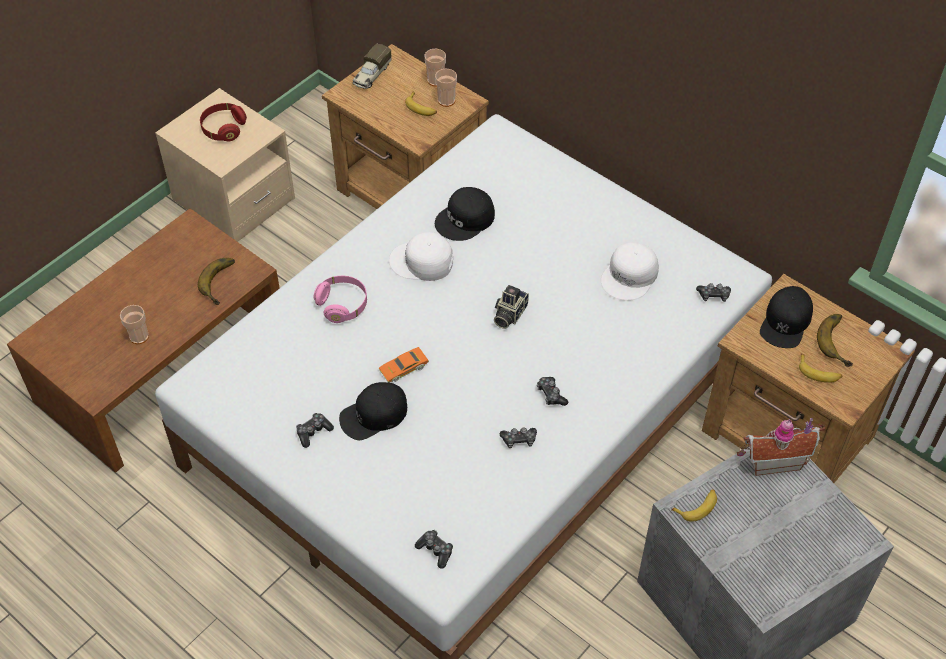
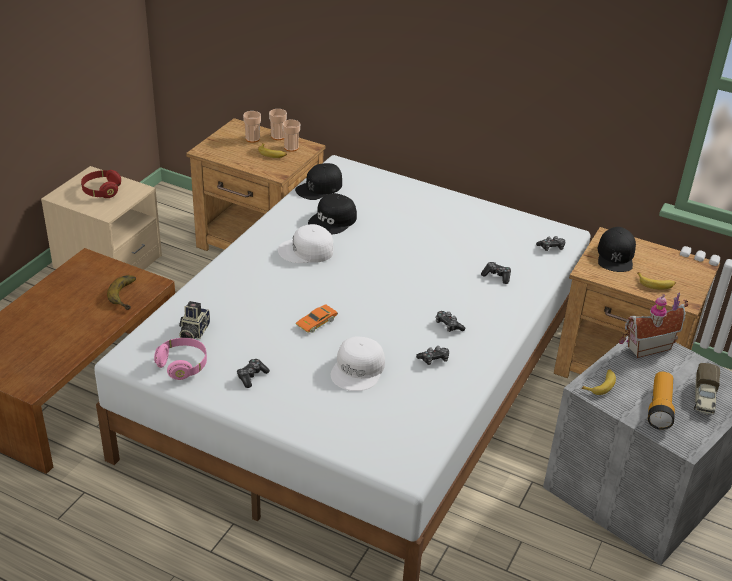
camera: 15 degrees left, 15 degrees down
cup [120,305,149,344] -> cup moved to [243,111,261,143]
pink headphones [314,276,367,323] -> pink headphones moved to [154,338,207,380]
black cap [339,382,407,440] -> black cap moved to [295,163,342,200]
toy truck [353,44,392,89] -> toy truck moved to [694,363,720,415]
game controller [415,530,453,569] -> game controller moved to [481,262,511,284]
camera [494,285,529,329] -> camera moved to [179,301,210,339]
white cap [601,242,659,301] -> white cap moved to [331,336,385,391]
banana [817,314,853,367] -> none
none -> flashlight [648,372,675,430]

